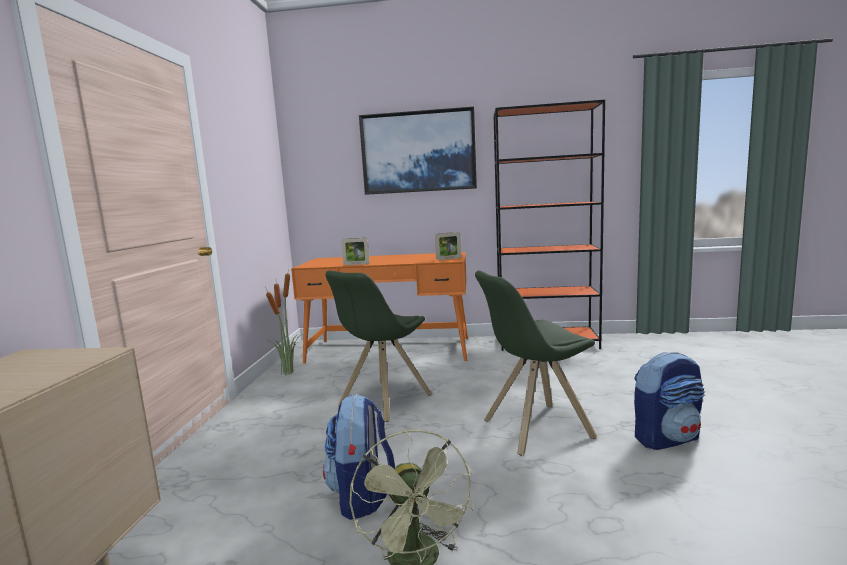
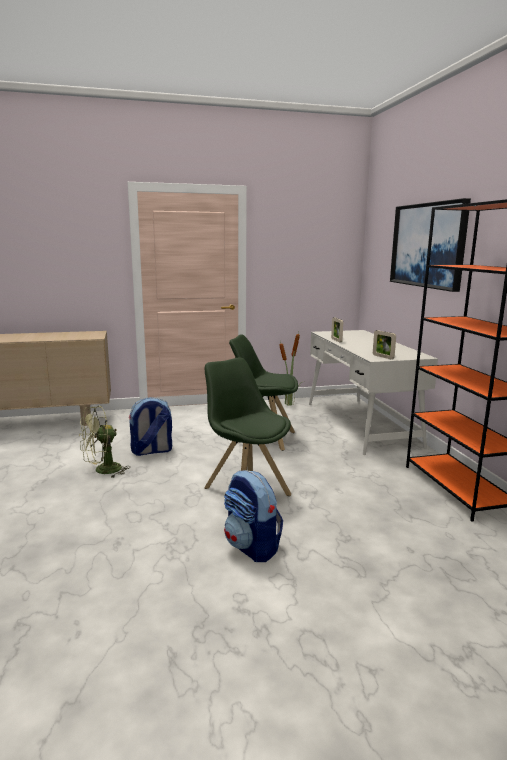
camera: 70 degrees right, 5 degrees up
orange desk [291,252,468,364] -> white desk [309,330,438,455]

